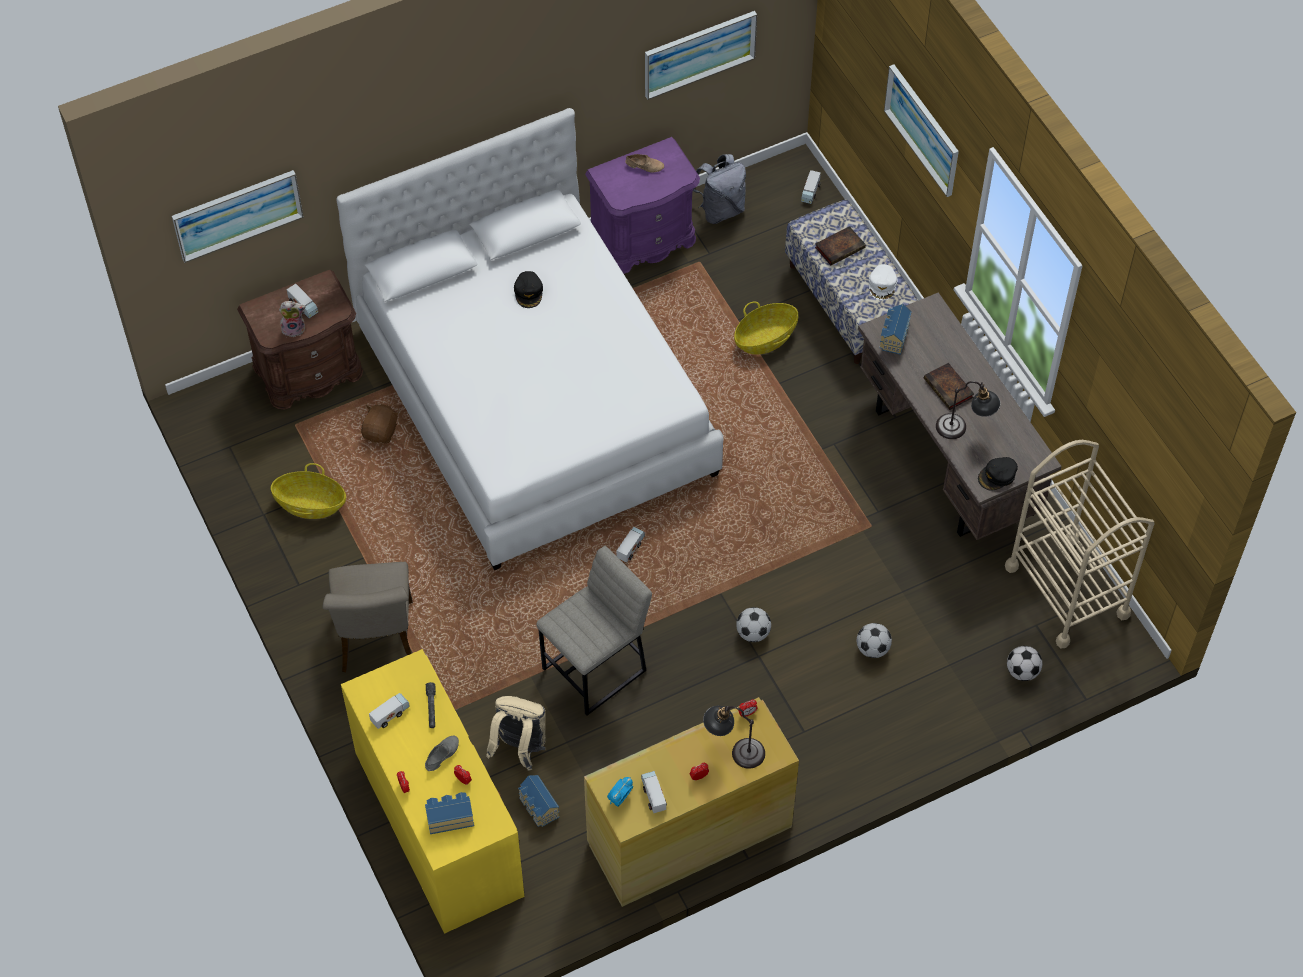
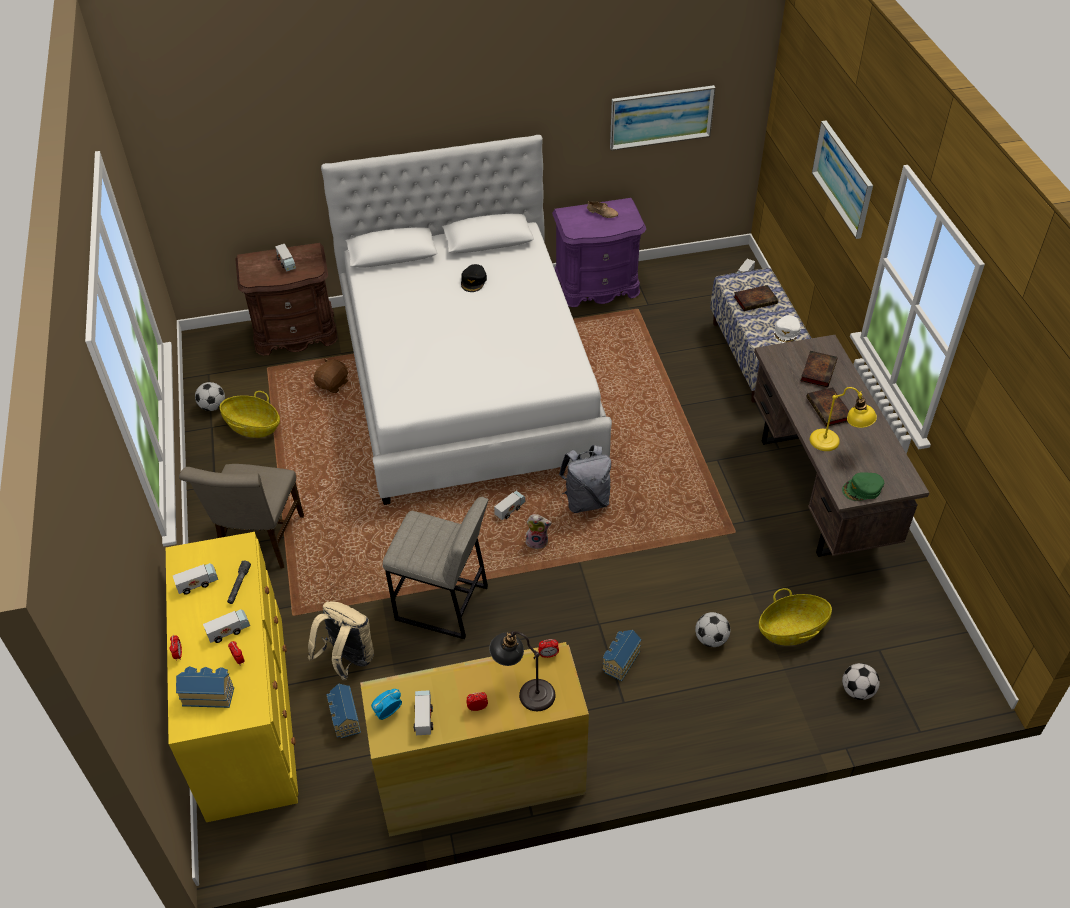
camera: 15 degrees right, 10 degrees down
picture [172,170,304,263] -> none
plush toy [279,301,305,337] -> plush toy moved to [526,514,552,549]
grey shoe [425,736,459,771] -> toy truck [203,609,250,643]
grey chair [536,546,652,715] -> grey chair turned 45 degrees clockwise [383,497,489,639]
grey backpack [693,154,746,224] -> grey backpack moved to [559,445,611,513]
basket [734,301,798,355] -> basket moved to [759,588,832,645]
football [736,607,771,642] -> football moved to [195,382,225,411]
toy house [879,304,912,355] -> toy house moved to [602,630,642,681]
grey table lamp [936,381,1001,439] -> yellow table lamp [810,387,877,451]
black cap [978,457,1018,490] -> green cap [842,472,884,501]
beige cart [1005,440,1155,649] -> none
none -> book [801,351,837,387]

